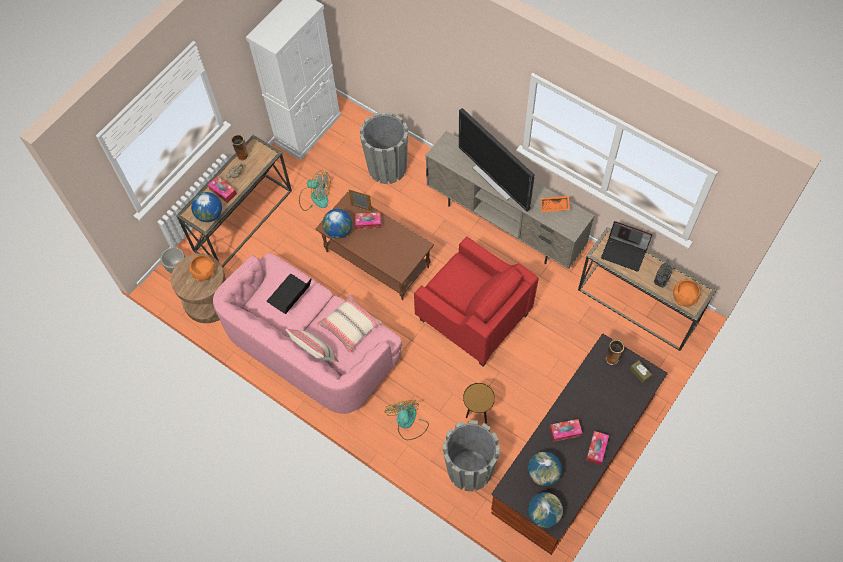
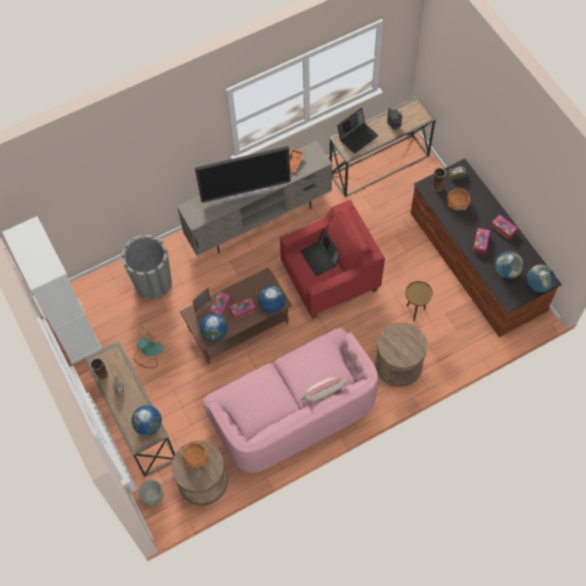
camera: 65 degrees left, 0 degrees up
tissue box [208,176,237,203] -> tissue box moved to [229,298,256,320]
laptop [267,274,312,314] -> laptop moved to [300,229,341,277]
beige pillow [316,293,383,354] -> none
fan [384,400,429,440] -> brown side table [375,322,427,387]
grey planter [443,420,500,491] -> none
orange bowl [673,279,701,307] -> orange bowl moved to [447,188,471,211]
none -> globe [258,285,285,313]

